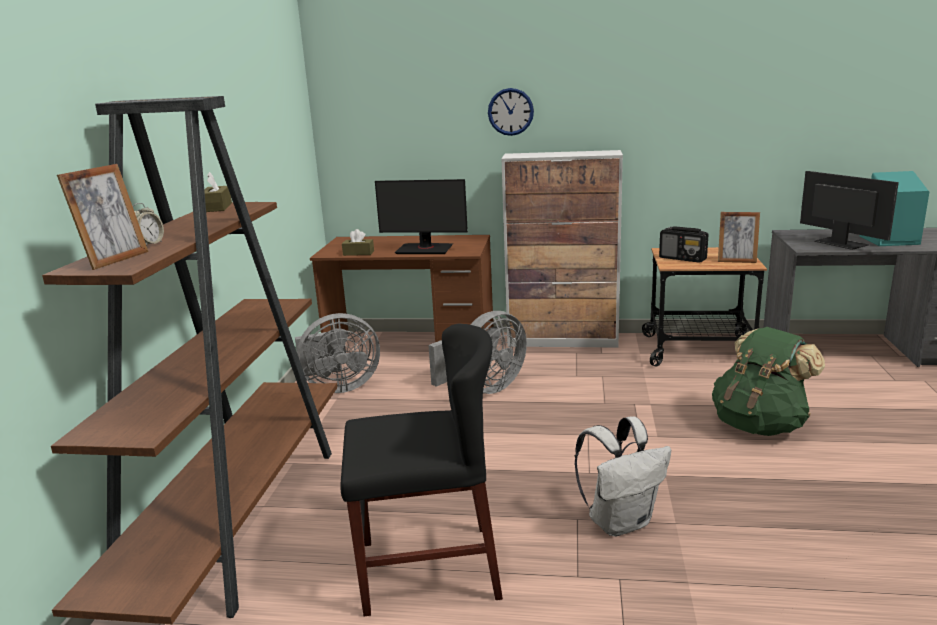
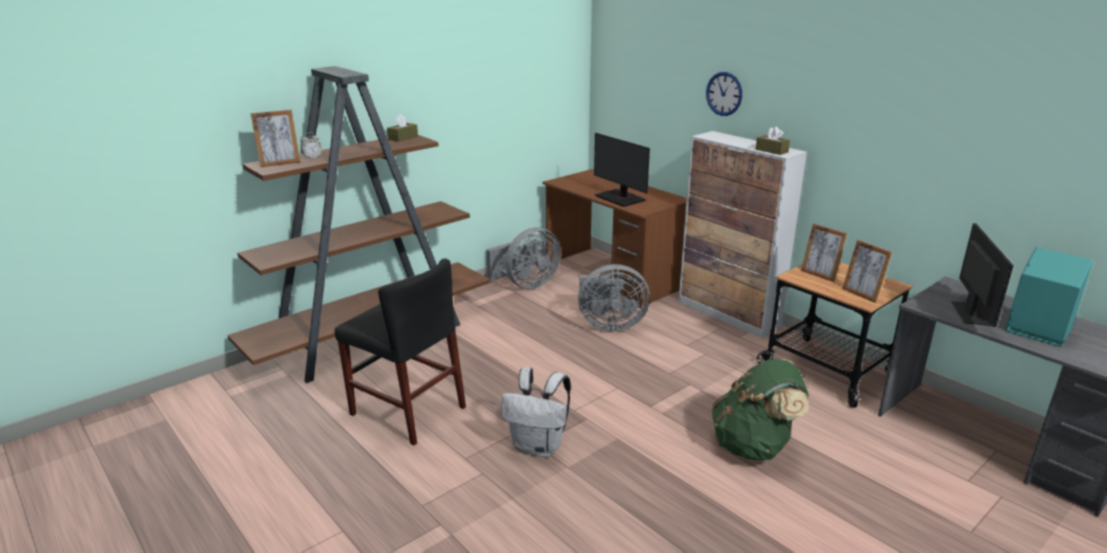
camera: 40 degrees right, 5 degrees up
grey fan [295,313,380,393] -> grey fan turned 60 degrees counterclockwise [486,227,561,289]
brown tissue box [342,229,374,256] -> brown tissue box moved to [756,126,790,155]
radio [659,226,708,263] -> picture frame [801,224,848,282]

